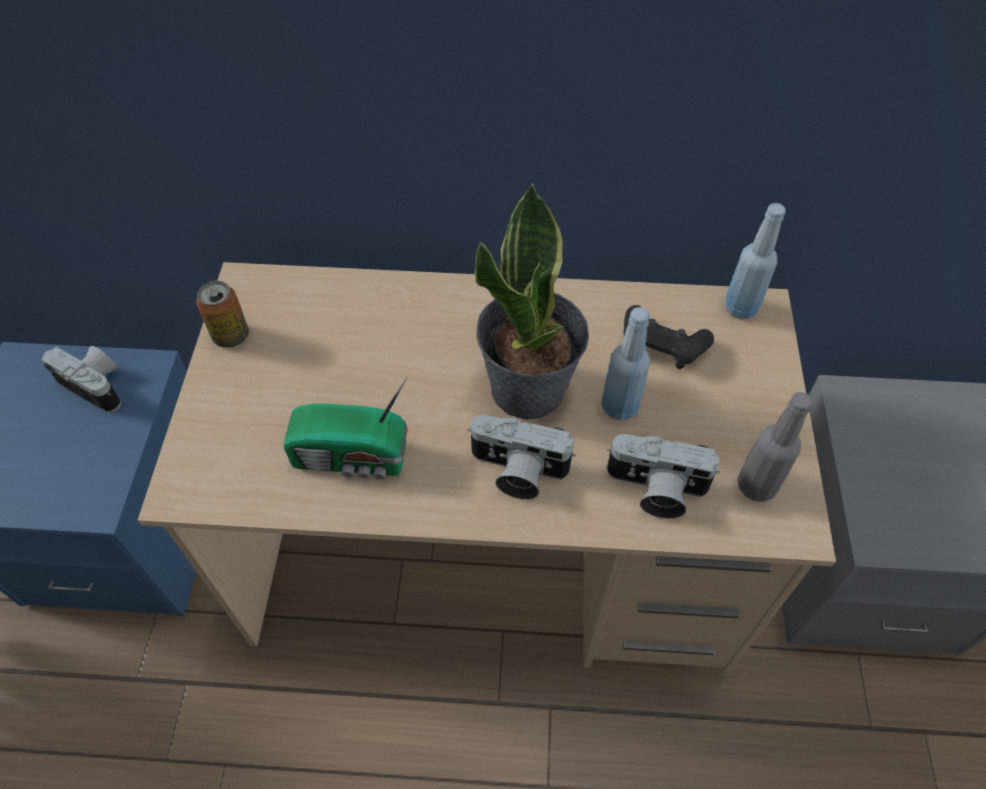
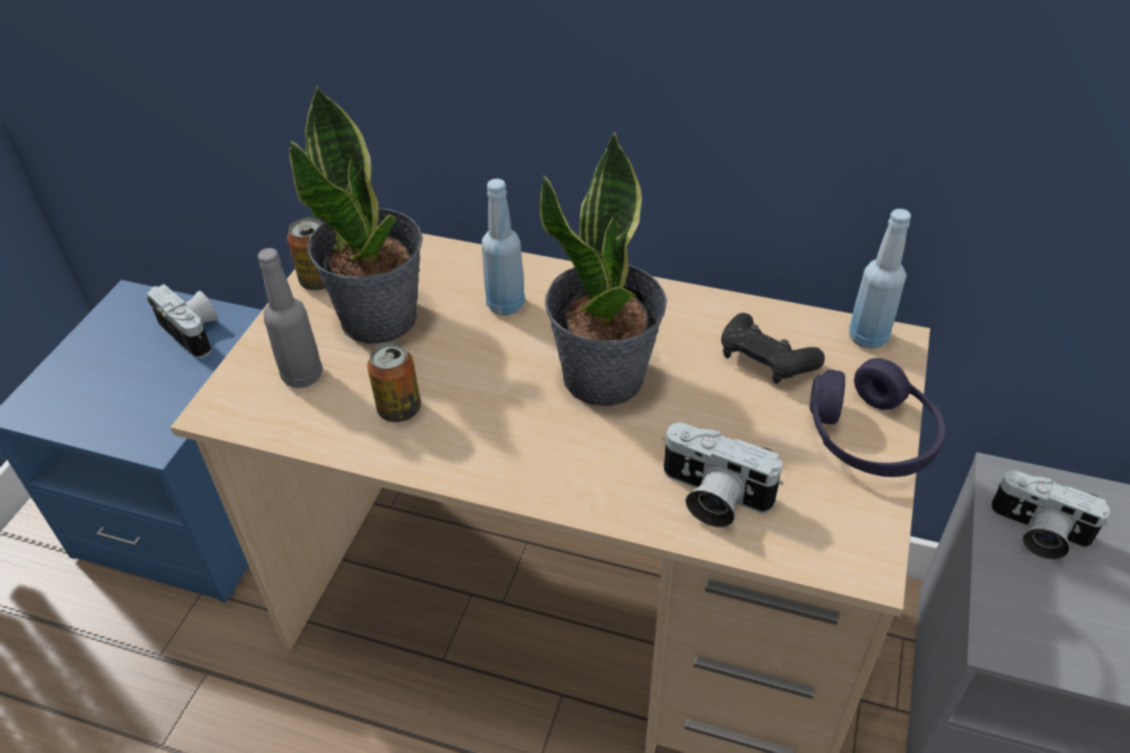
camera: 15 degrees right, 10 degrees down
radio [283,377,407,480] -> can [367,342,421,422]
camera [467,414,576,500] -> camera moved to [990,470,1110,560]
blue bottle [601,307,650,421] -> blue bottle moved to [482,179,525,315]
grey bottle [737,392,813,502] -> grey bottle moved to [258,248,323,388]
none -> potted plant [289,86,423,344]
none -> purple headphones [810,358,945,477]

